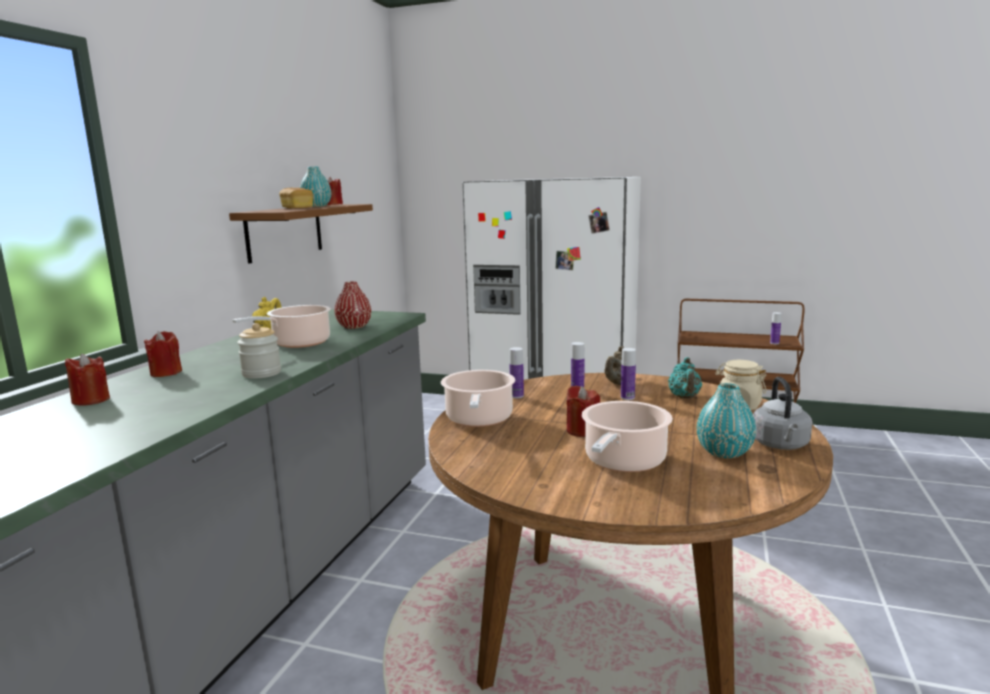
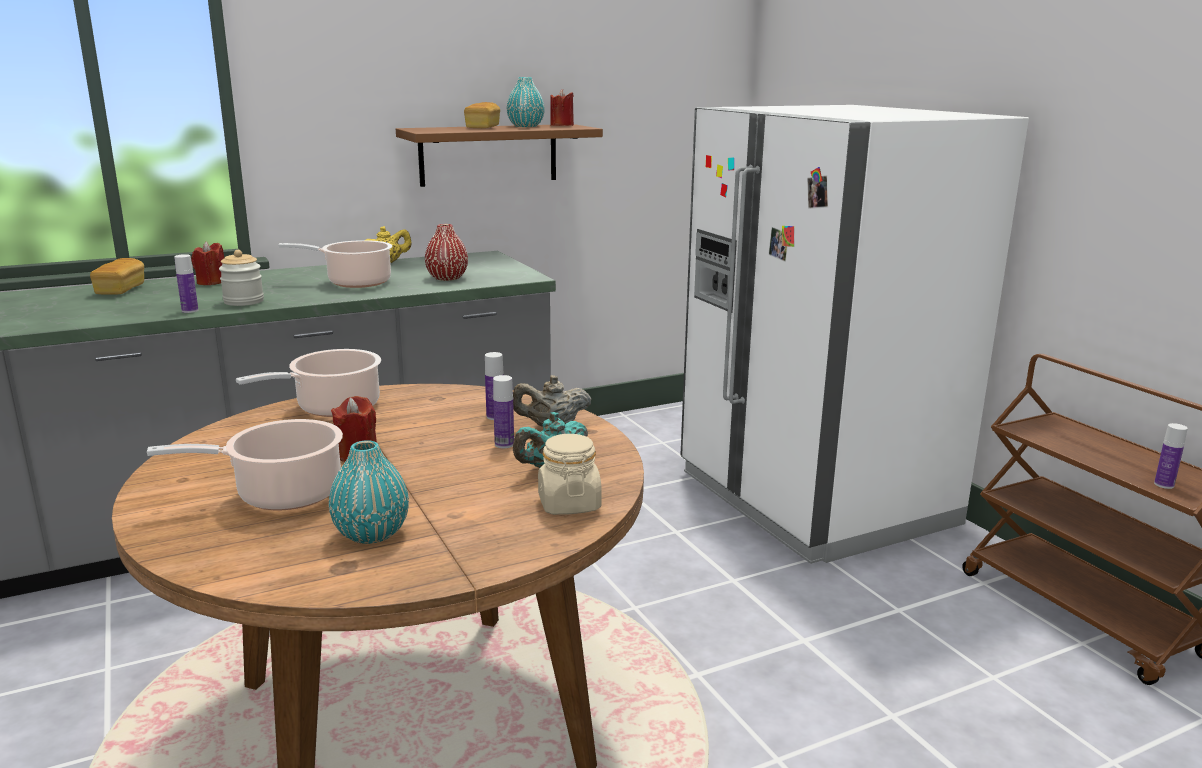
camera: 45 degrees right, 5 degrees up
red candle [65,354,110,406] -> bread [90,258,144,295]
bottle [510,347,524,398] -> bottle moved to [174,254,198,313]
grey kettle [753,377,812,450] -> none

